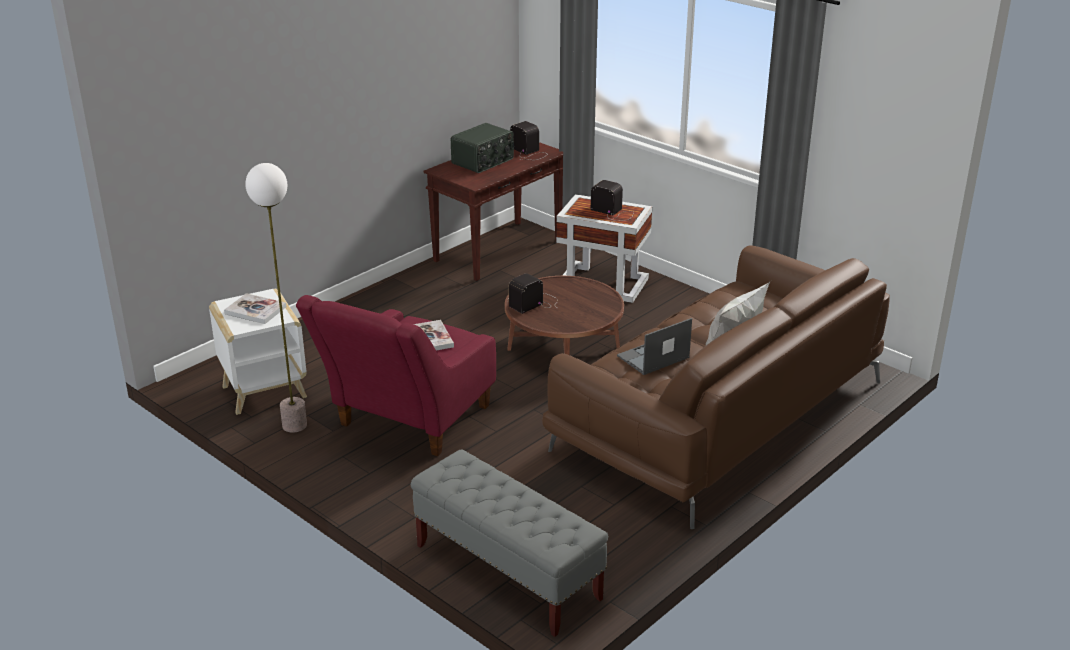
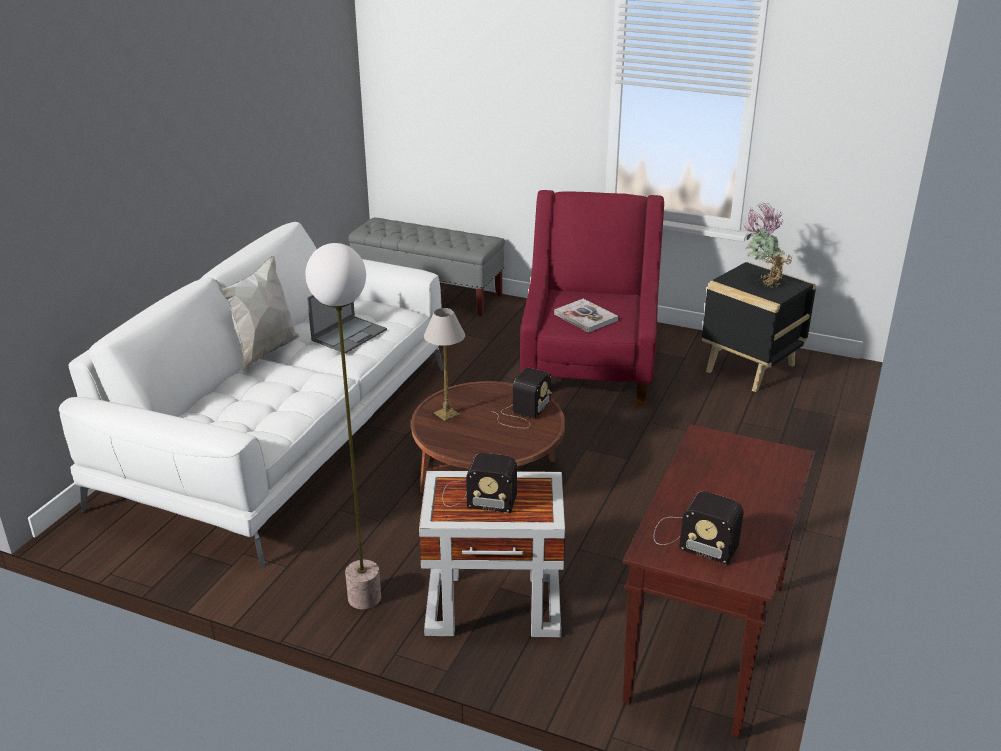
camera: 160 degrees right, 0 degrees up
white side table [209,289,307,415] -> black side table [702,262,816,392]
book [224,293,286,324] -> potted plant [743,202,793,288]
floor lamp [245,163,307,433] -> floor lamp moved to [305,243,381,609]
radio [451,123,514,173] -> none
brown sofa [542,245,890,529] -> white sofa [59,222,444,568]
none -> table lamp [424,308,465,421]

